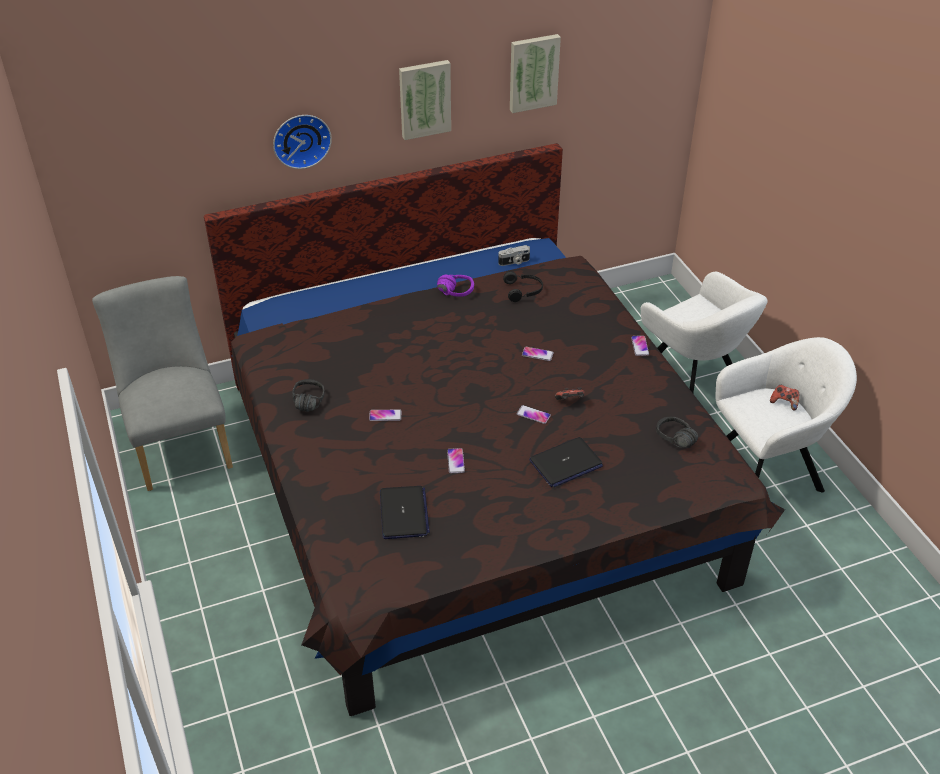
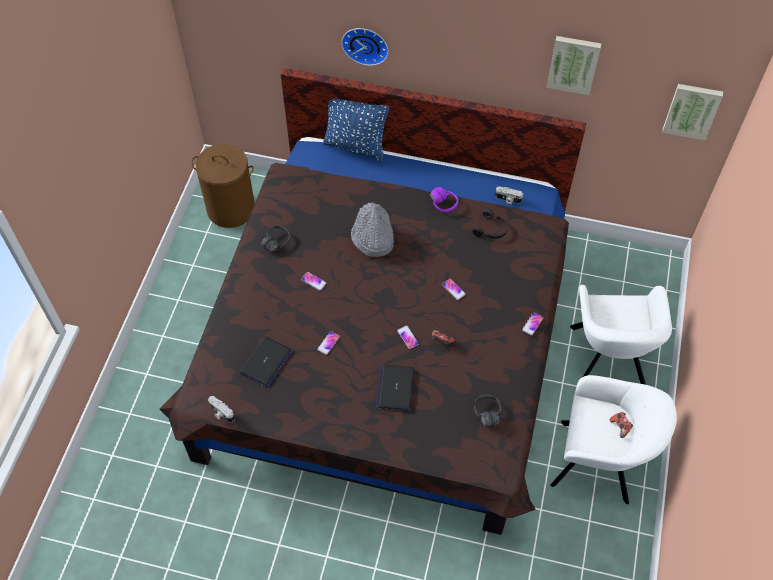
camera: 35 degrees right, 15 degrees up
grey chair [92,276,233,491] -> brown laundry basket [191,144,255,228]
picture [399,60,451,140] -> picture moved to [662,84,723,140]
laptop [529,437,603,487] -> laptop turned 90 degrees clockwise [376,365,415,411]
none -> camera [208,396,235,422]
none -> blue pillow [323,99,390,162]
none -> grey hat [351,202,394,257]

